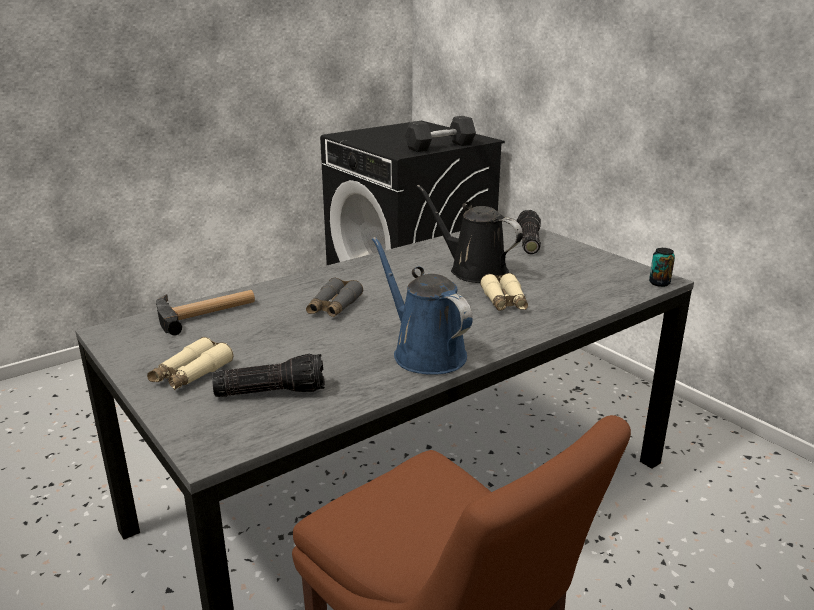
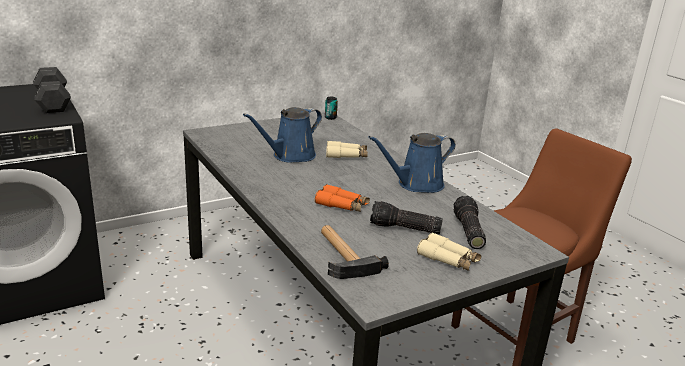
camera: 85 degrees left, 0 degrees up
grey binoculars [306,278,363,317] -> orange binoculars [315,184,370,212]
black watering can [416,185,523,283] -> blue watering can [243,107,322,163]
flashlight [517,210,541,254] -> flashlight moved to [370,201,443,234]

